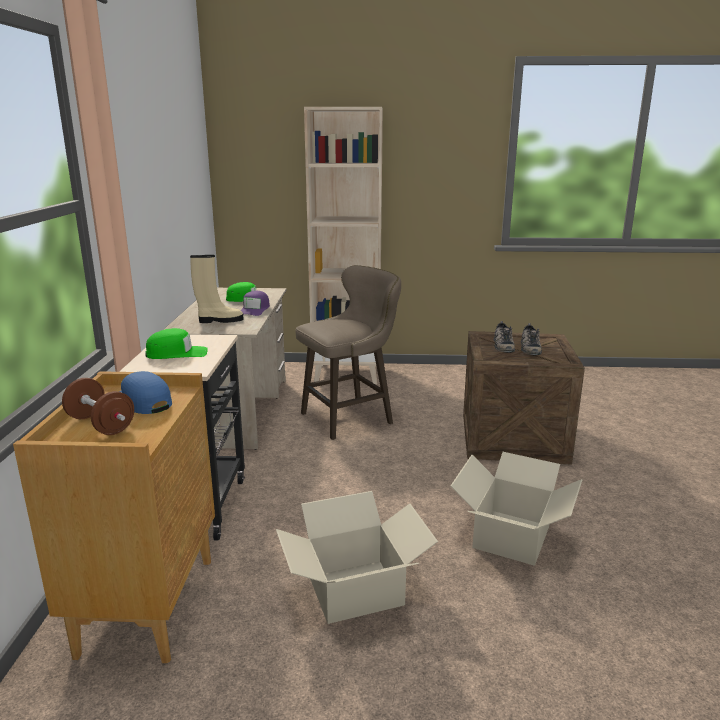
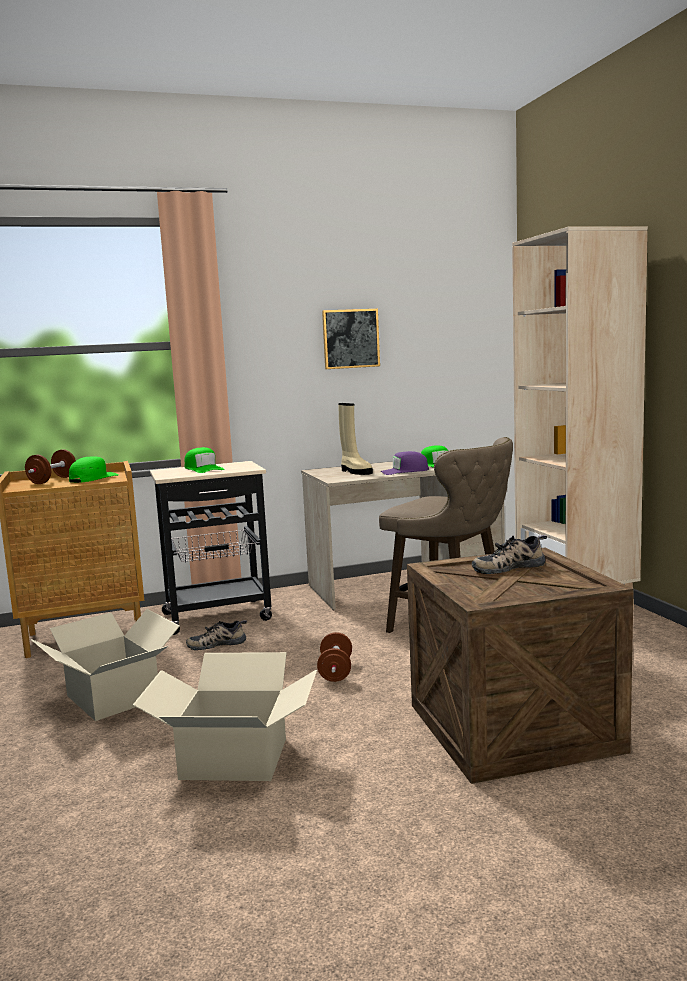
camera: 70 degrees right, 10 degrees down
blue cap [119,371,172,414] -> green cap [69,456,119,483]
shoe [521,323,542,356] -> shoe moved to [186,620,247,650]
none -> brown dumbbell [317,632,352,682]
none -> picture [322,309,380,369]

